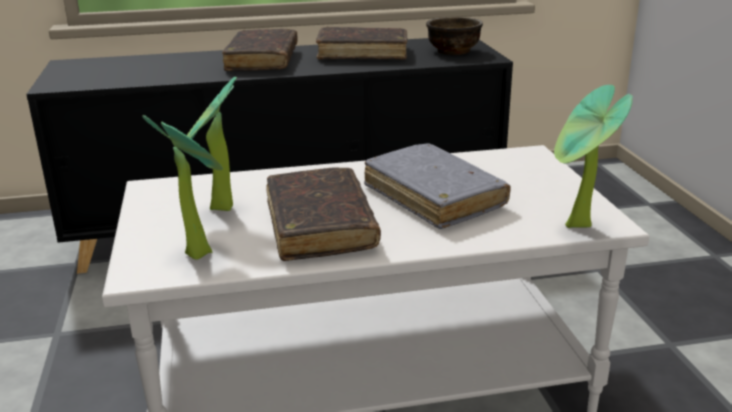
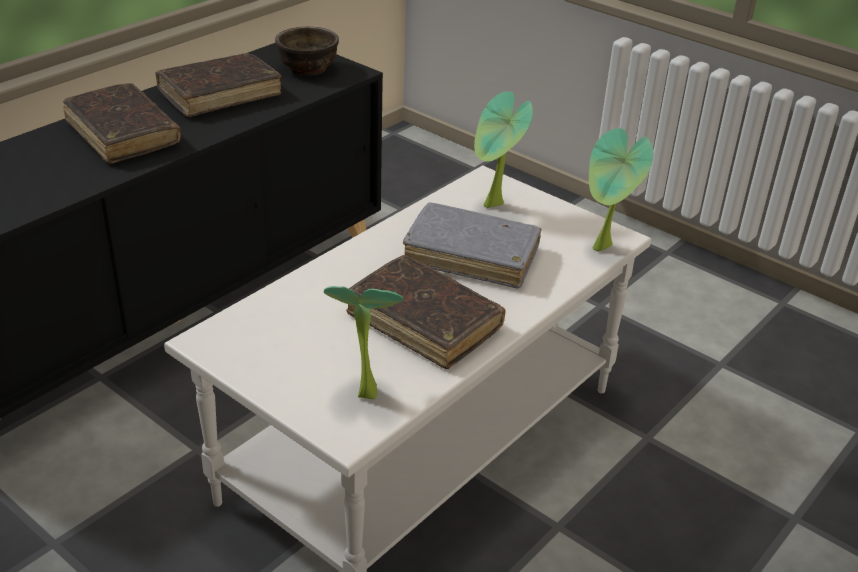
camera: 40 degrees left, 10 degrees up
potted plant [187,77,237,211] -> potted plant moved to [474,91,533,208]

